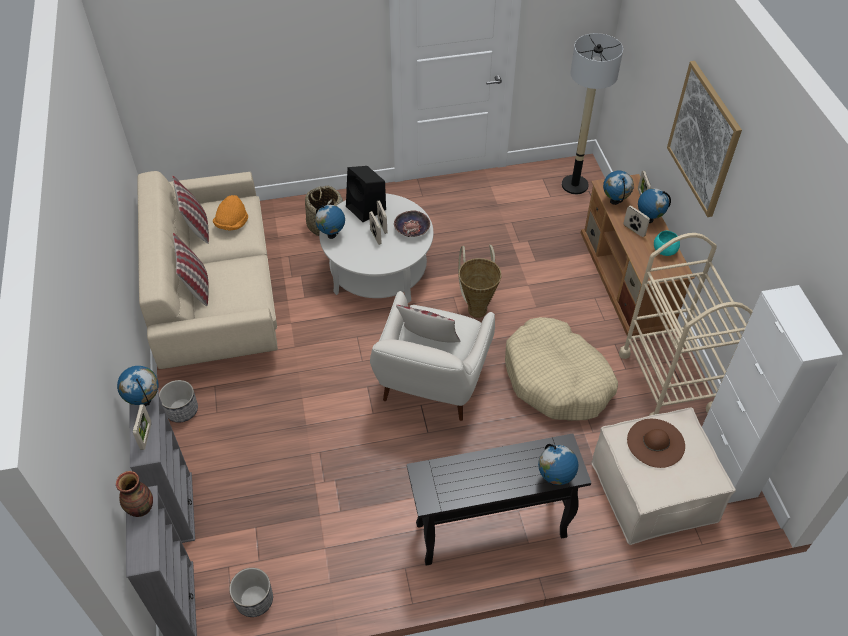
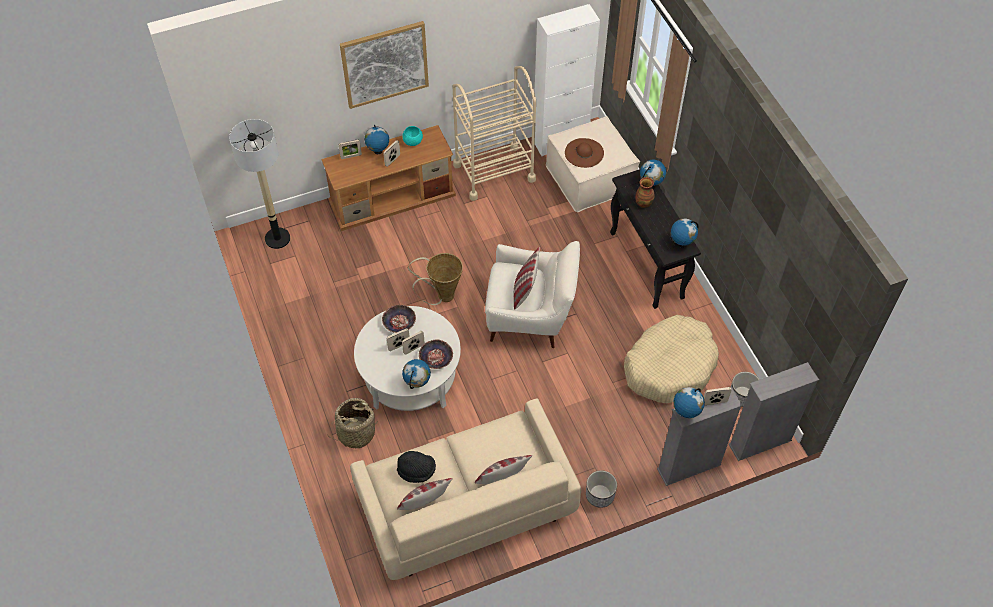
camera: 100 degrees left, 5 degrees up
vase [116,471,153,517] -> vase moved to [635,177,655,208]
orange hat [213,195,248,230] -> black hat [397,451,436,483]
black speaker [346,166,386,222] -> none
beige dog bed [505,317,618,421] -> beige dog bed moved to [624,315,719,403]
globe [603,171,634,205] -> globe moved to [671,219,699,248]
none -> bowl [419,339,453,369]

